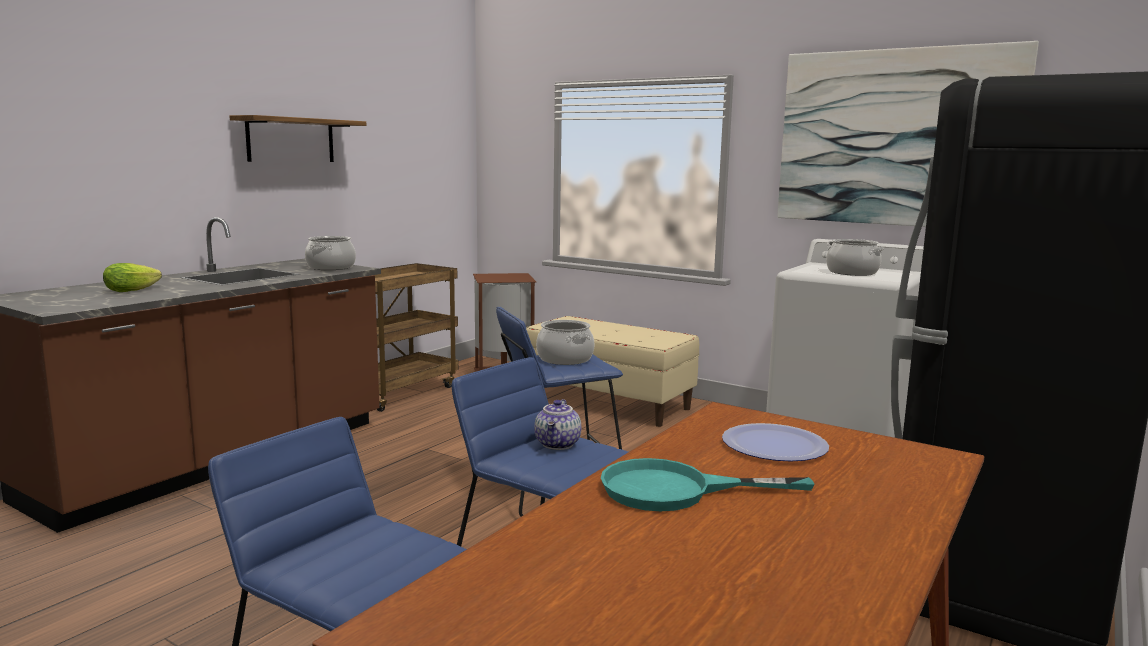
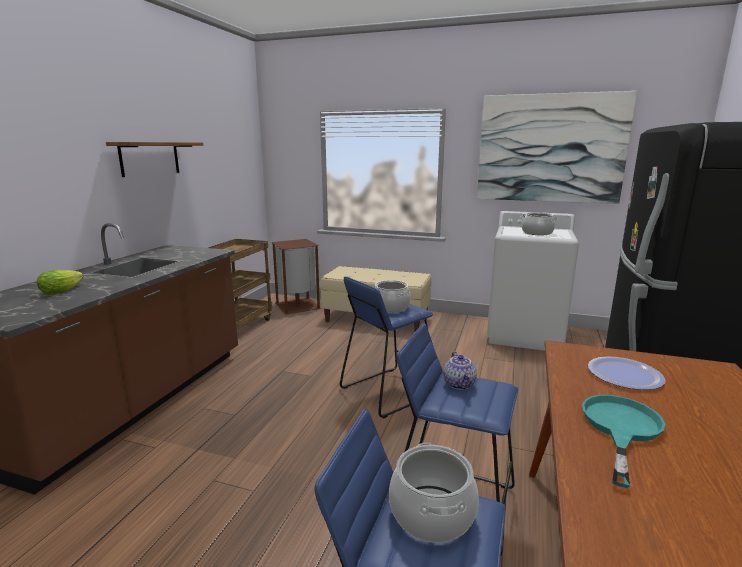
camera: 15 degrees left, 5 degrees up
cooking pot [305,236,356,270] -> cooking pot moved to [389,443,479,543]
turquoise frying pan [601,458,815,511] -> turquoise frying pan turned 135 degrees clockwise [582,395,665,488]

